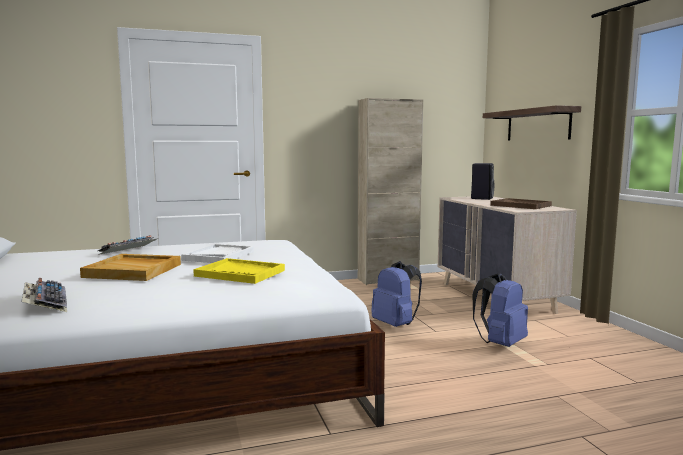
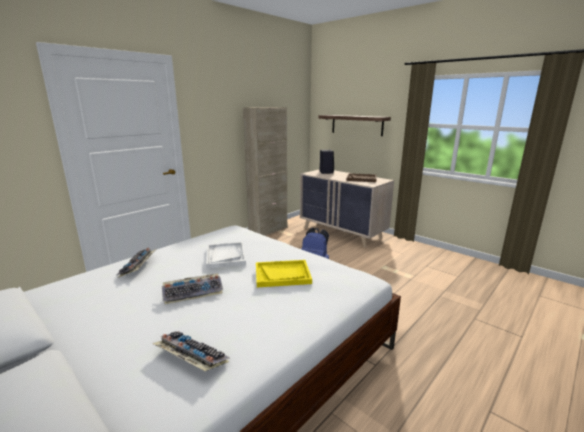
camera: 30 degrees left, 10 degrees up
beige tray [80,254,181,281] -> keyboard [162,273,223,305]
blue backpack [472,273,528,347] -> none

